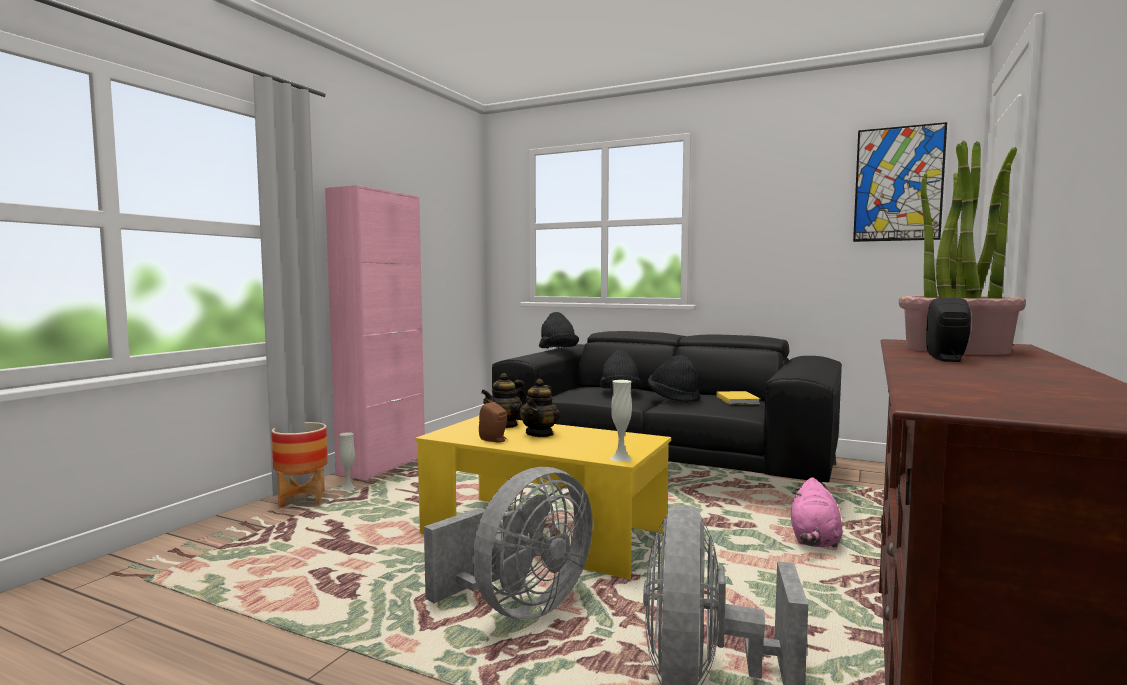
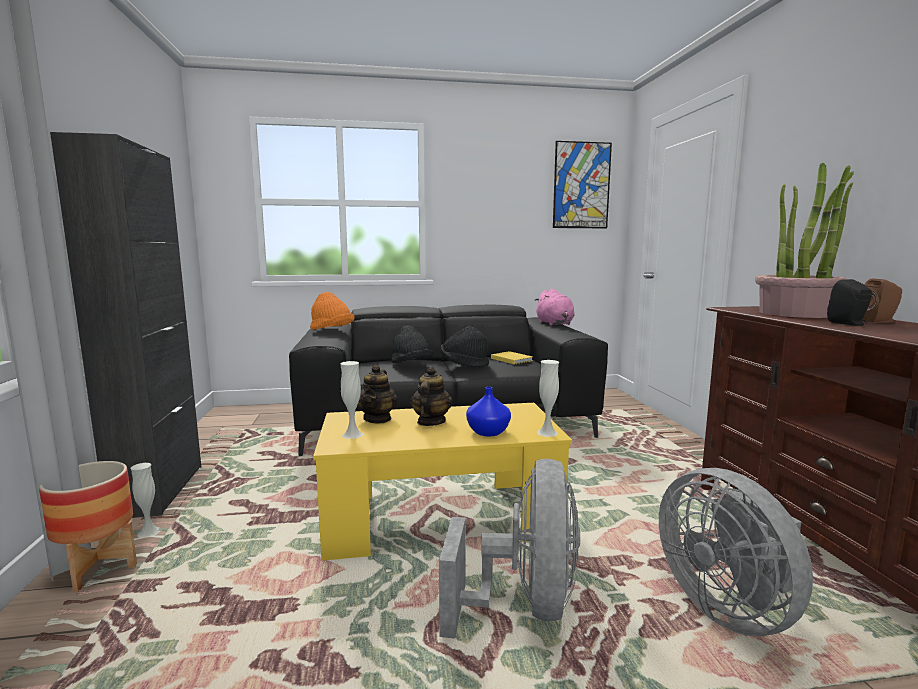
camera: 35 degrees left, 5 degrees up
pink cabinet [325,185,425,481] -> black cabinet [50,132,201,517]
brown speaker [479,402,507,443] -> brown speaker moved to [862,279,902,323]
teapot [519,379,560,437] -> teapot turned 150 degrees counterclockwise [410,366,452,426]
black hat [539,312,579,348] -> orange hat [310,292,355,330]
pink plush toy [791,477,843,547] -> pink plush toy moved to [535,289,575,326]
none -> white vase [340,361,363,439]
none -> blue vase [466,387,511,436]

